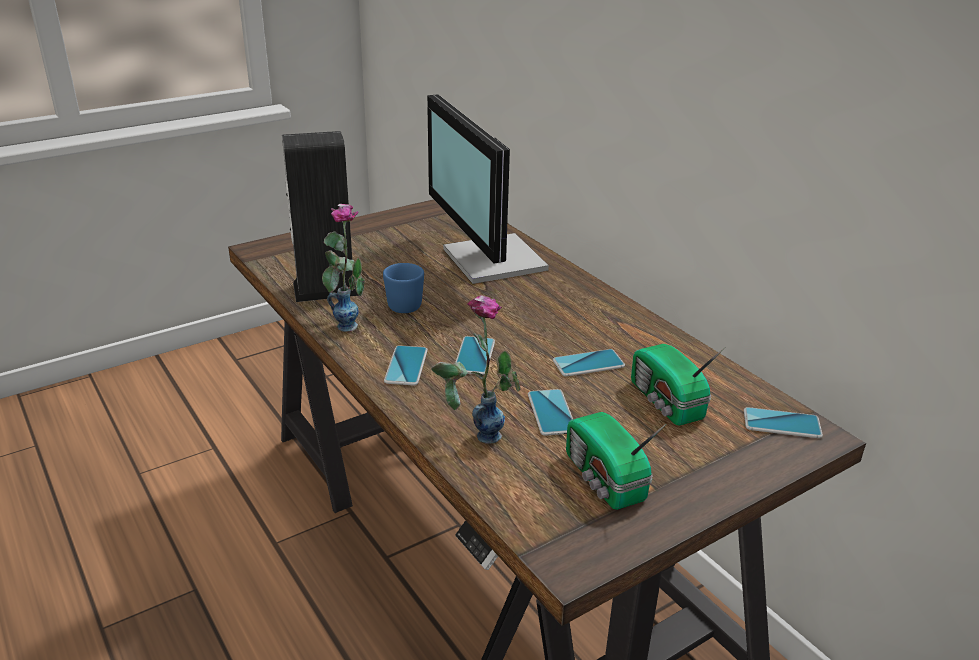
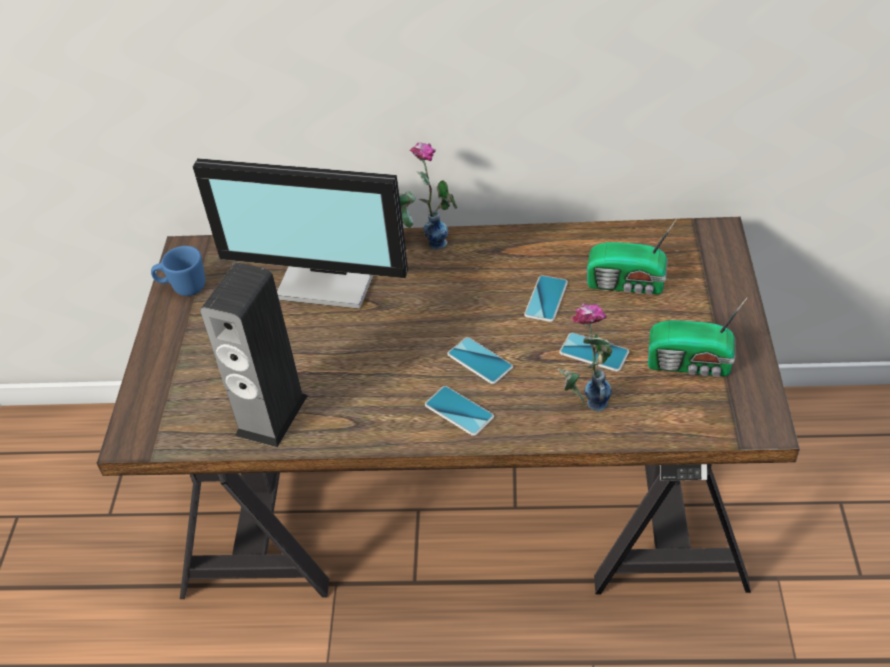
camera: 50 degrees left, 15 degrees up
vase [322,204,365,332] -> vase moved to [399,142,457,250]
blue mug [383,263,424,313] -> blue mug moved to [151,246,205,296]
phone [744,407,823,438] -> none

